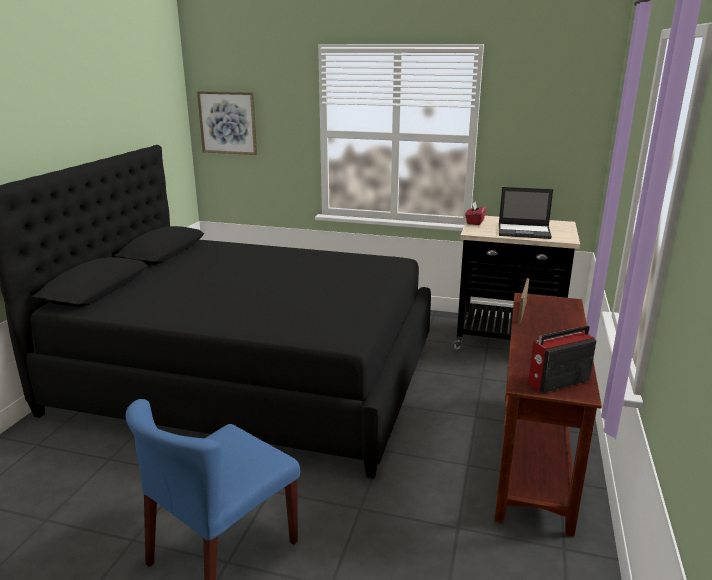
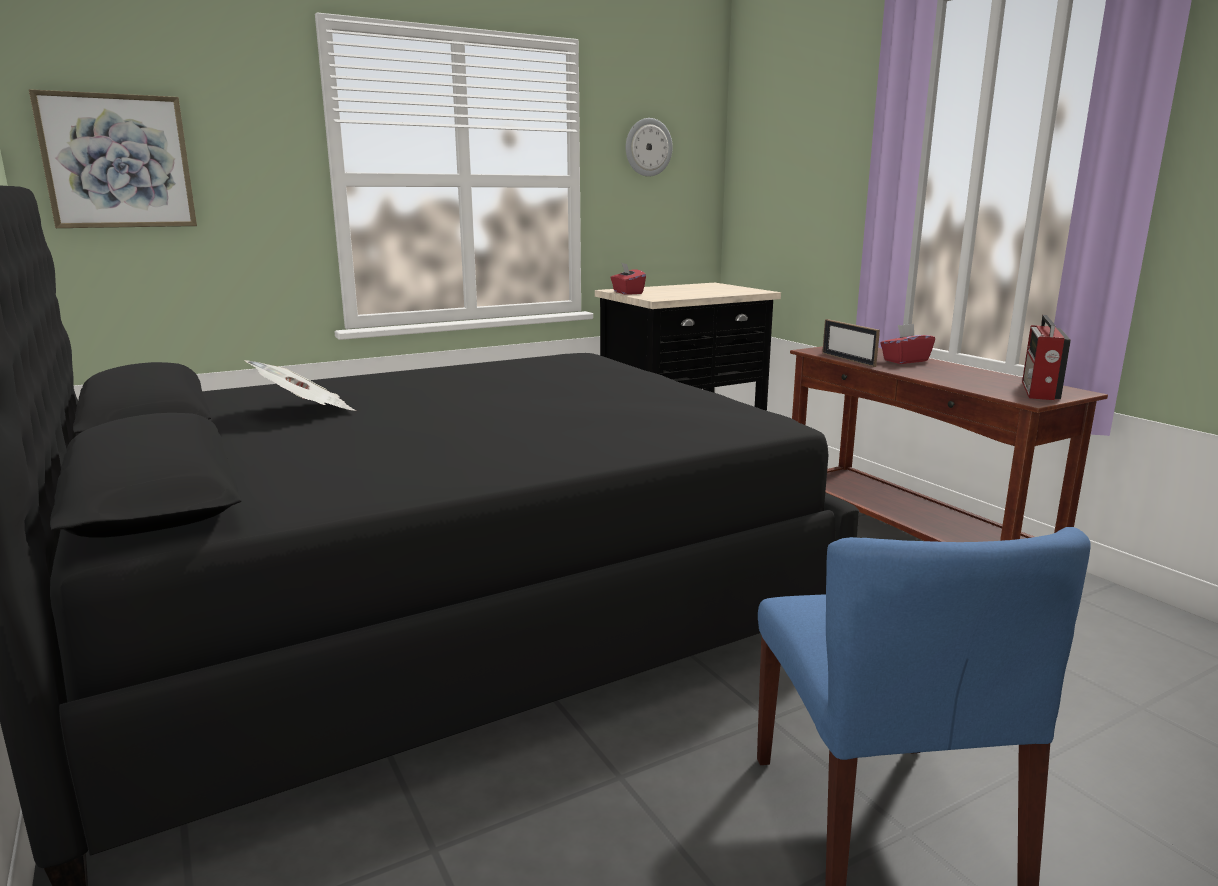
camera: 45 degrees left, 5 degrees down
laptop [499,187,553,239] -> none
none -> newspaper [244,360,356,411]
none -> wall clock [626,118,673,177]
none -> red tissue box [880,324,935,364]

